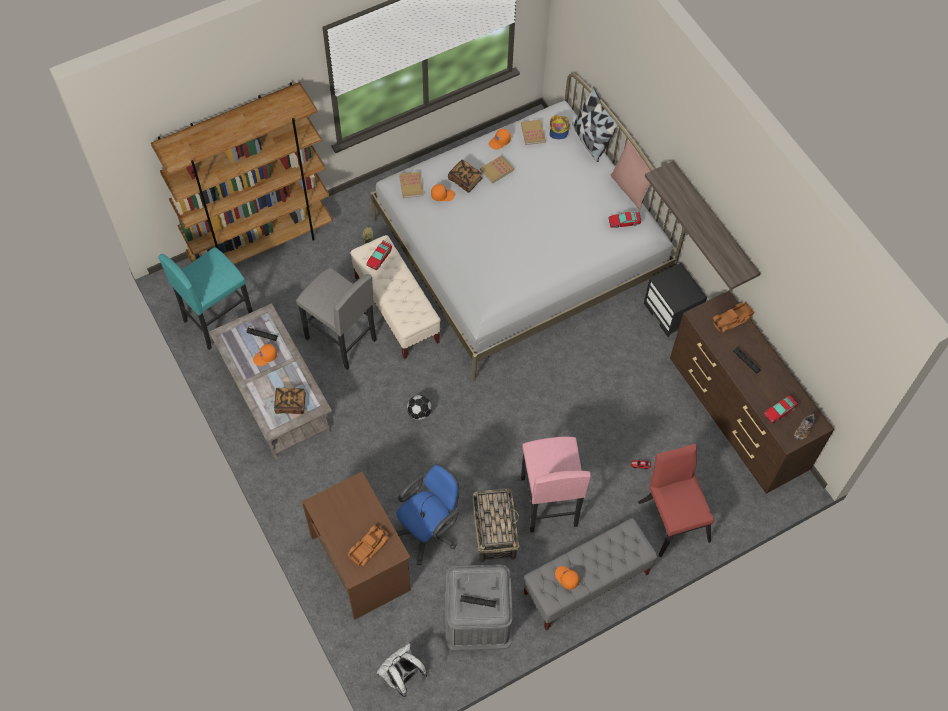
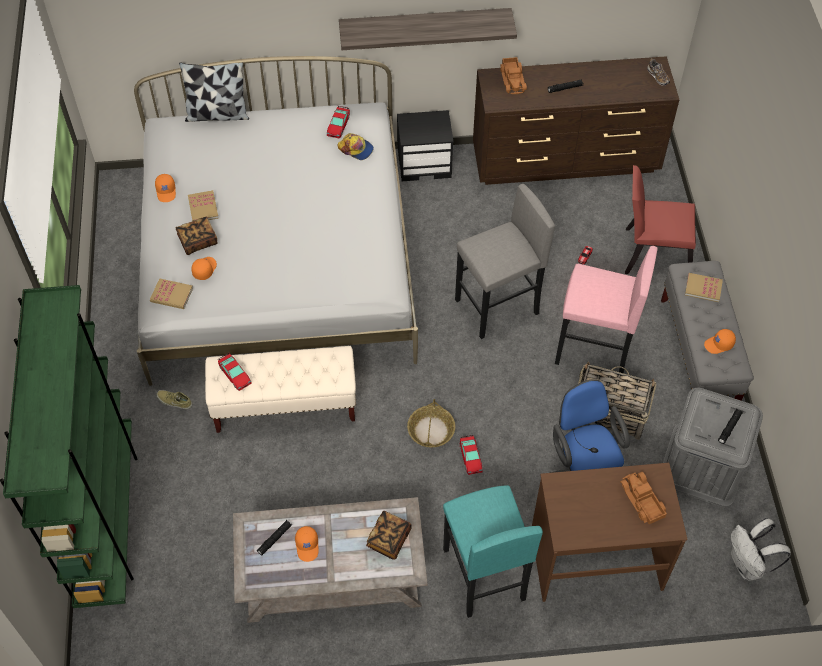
camera: 65 degrees left, 5 degrees down
brown bookcase [151,82,333,265] -> green bookcase [0,285,137,608]
turquoise stool [158,247,253,350] -> turquoise stool moved to [443,485,543,618]
grey stool [296,267,377,370] -> grey stool moved to [455,184,555,339]
football [407,395,432,420] -> basket [407,399,455,447]
book [521,120,546,145] -> book moved to [685,273,723,302]
cap [549,115,570,139] -> cap moved to [338,133,374,160]
pink pillow [611,140,651,210] -> none
toy car [764,394,798,423] -> toy car moved to [460,435,483,475]

